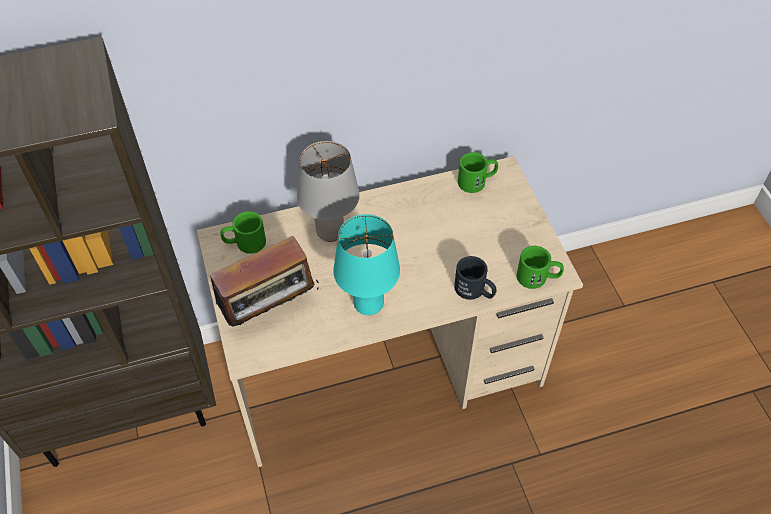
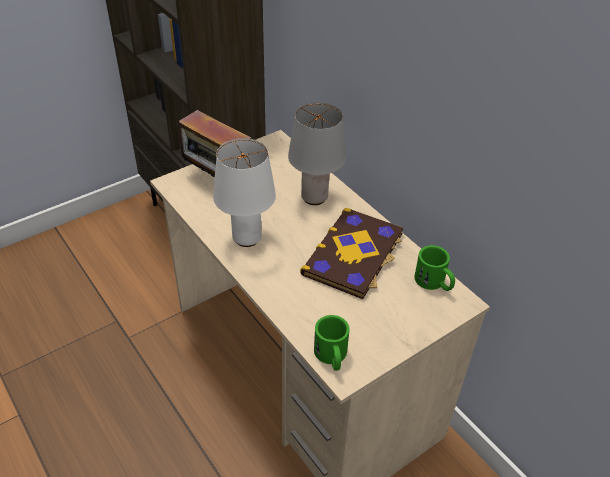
camera: 70 degrees right, 10 degrees down
green mug [220,211,266,254] -> none
turquoise table lamp [333,214,400,315] -> white table lamp [213,138,276,247]
black mug [454,256,496,300] -> none
none -> book [300,208,403,299]

